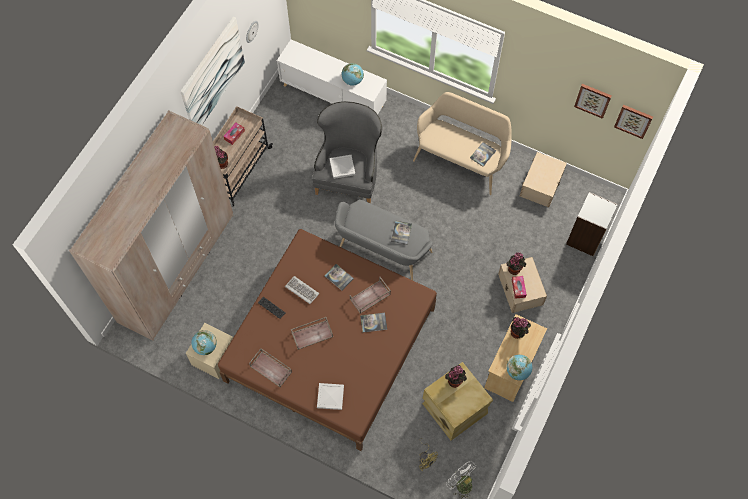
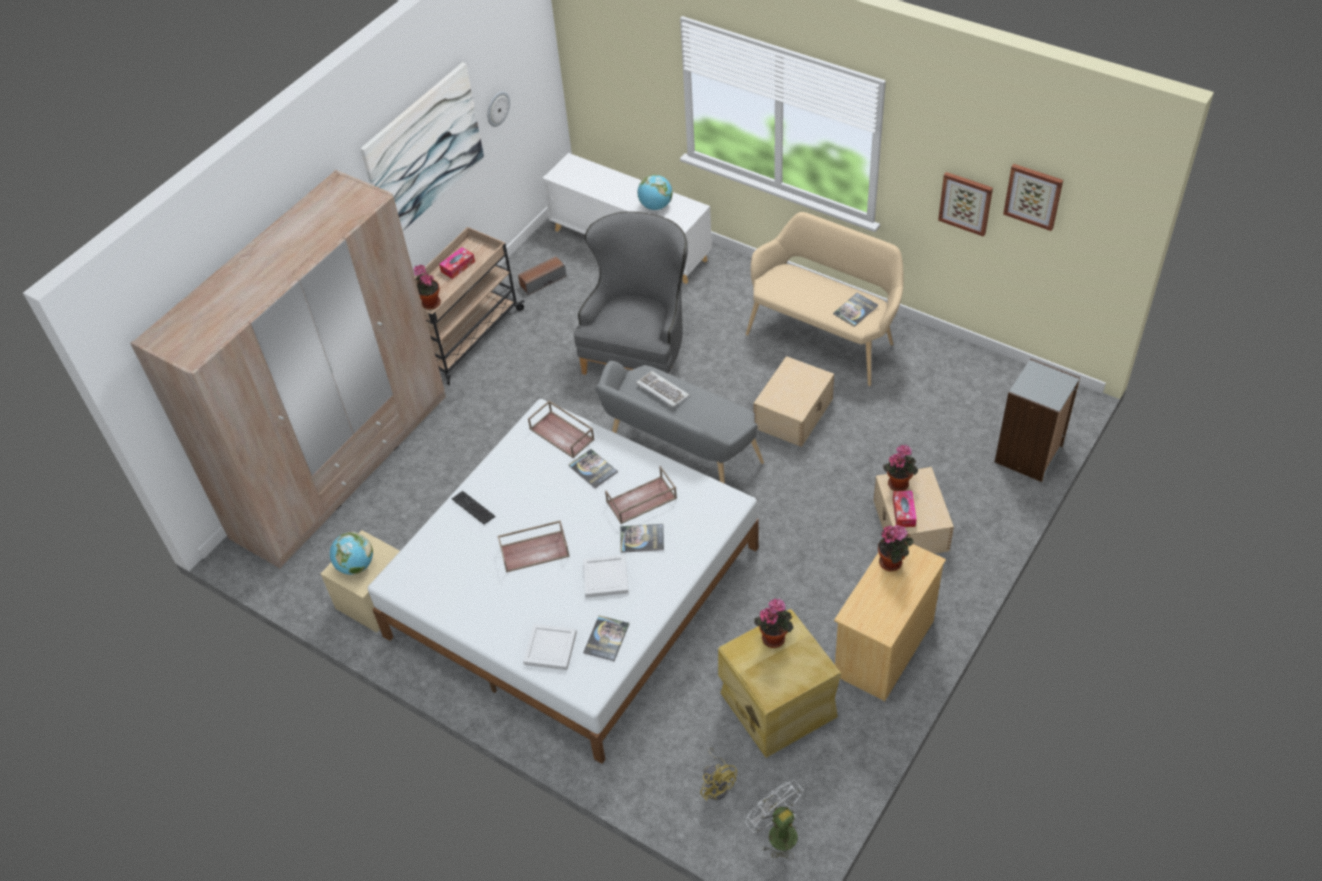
camera: 10 degrees right, 15 degrees down
brown bed [218,229,437,451] -> white bed [368,399,759,764]
brown tray [249,348,292,387] -> brown tray moved to [528,401,595,458]
keyboard [285,276,319,304] -> keyboard moved to [636,371,690,407]
white tray [330,155,355,179] -> white tray moved to [583,555,629,598]
book [391,221,412,245] -> book moved to [583,616,629,661]
globe [507,355,532,381] -> none
beige storage box [520,152,567,207] -> beige storage box moved to [753,356,834,447]
picture [614,105,653,139] -> picture moved to [938,172,993,237]
none -> speaker [518,256,566,295]

